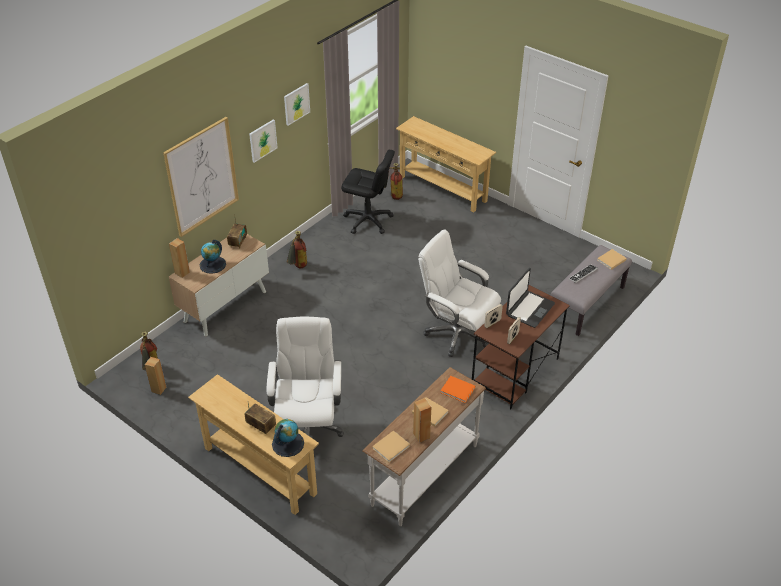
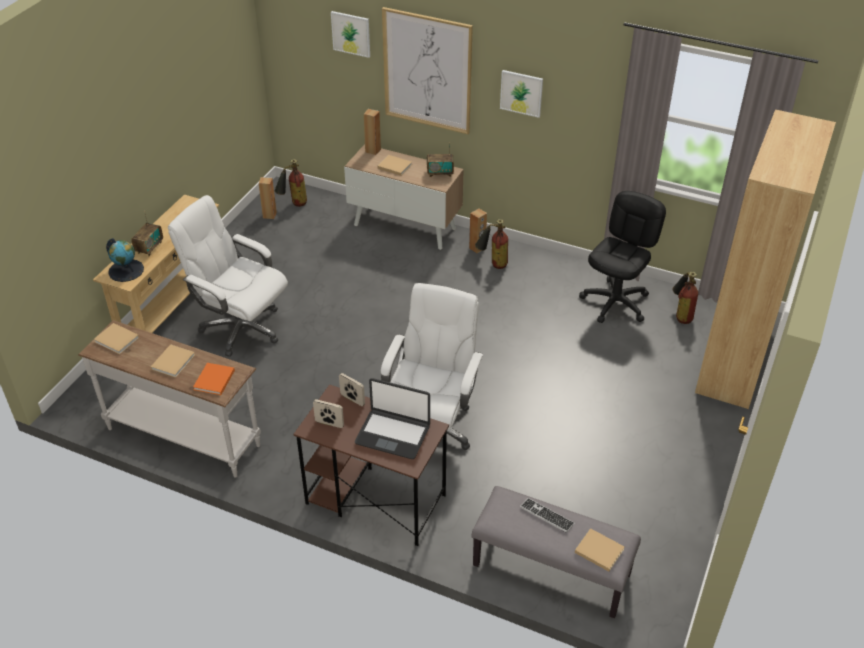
camera: 75 degrees right, 0 degrees up
globe [200,240,226,274] -> beige book [378,155,412,176]
white office chair [267,316,344,437] -> white office chair turned 135 degrees counterclockwise [168,195,288,357]
picture [284,83,310,126] -> picture moved to [331,11,370,58]
black office chair [341,150,395,234] -> black office chair turned 150 degrees counterclockwise [579,191,666,323]
beige console table [396,116,496,212] -> brown bookcase [695,110,836,409]
brown speaker [413,398,431,443] -> brown speaker moved to [469,208,487,253]

